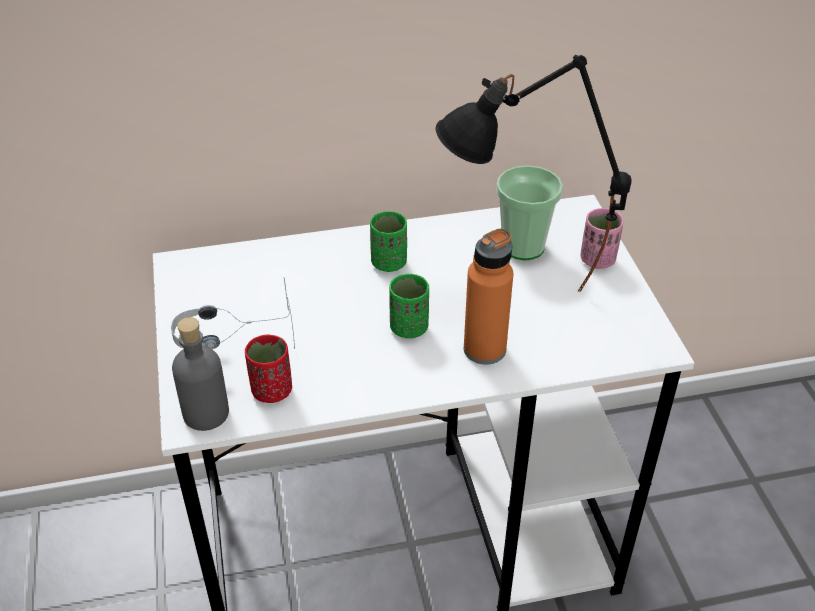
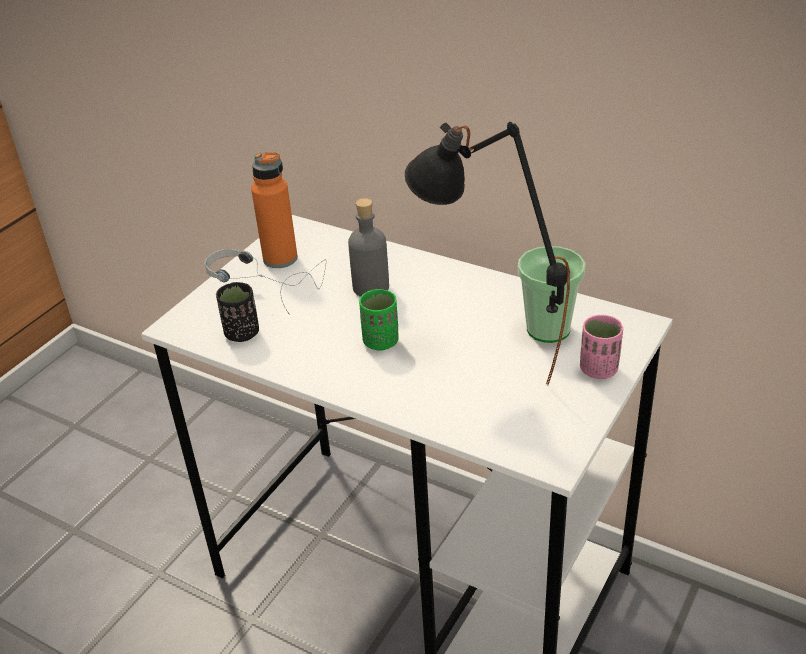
camera: 45 degrees right, 5 degrees down
grey bottle [172,317,229,431] -> grey bottle moved to [348,198,389,297]
red cup [245,334,292,403] -> black cup [216,282,259,342]
green cup [370,211,407,272] -> none
orange bottle [464,228,513,365] -> orange bottle moved to [251,152,298,268]

